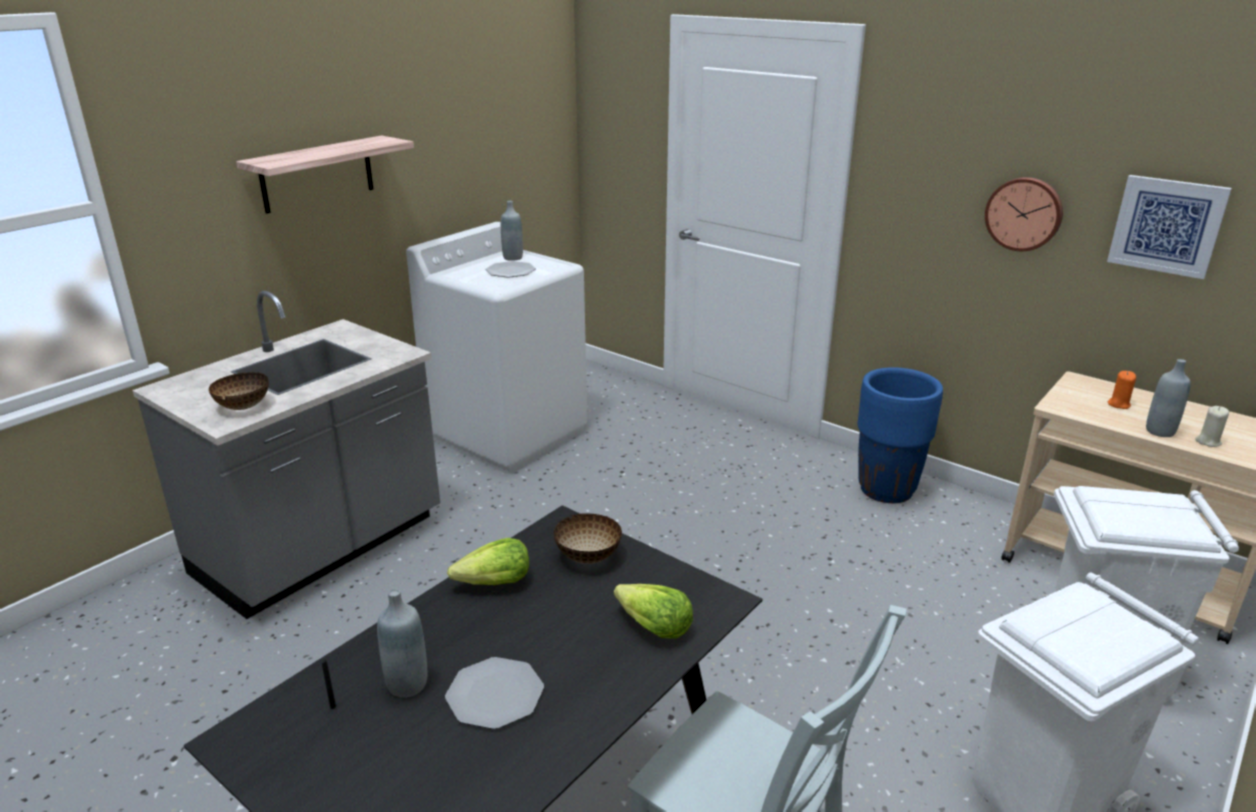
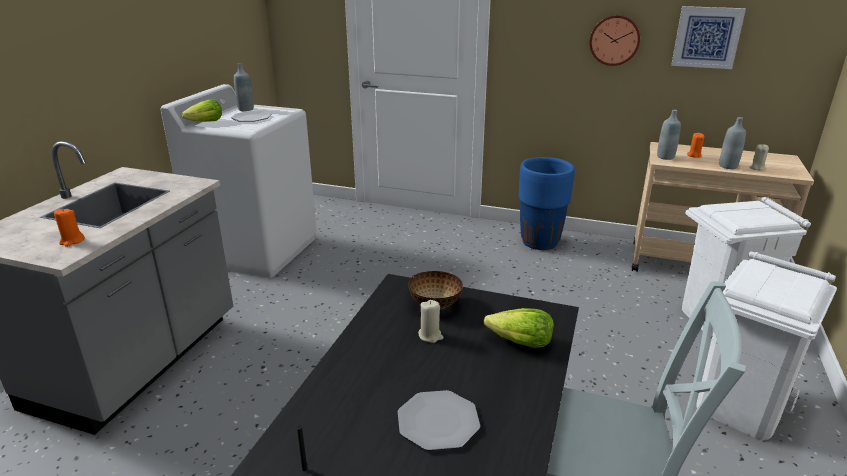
camera: 20 degrees left, 0 degrees up
bowl [209,372,269,410] -> orange candle [54,208,85,247]
shelf [236,135,414,214] -> none
grey bottle [377,589,427,697] -> grey bottle moved to [657,110,681,160]
lettuce [447,538,529,585] -> lettuce moved to [181,99,222,122]
none -> beige candle [418,300,443,343]

